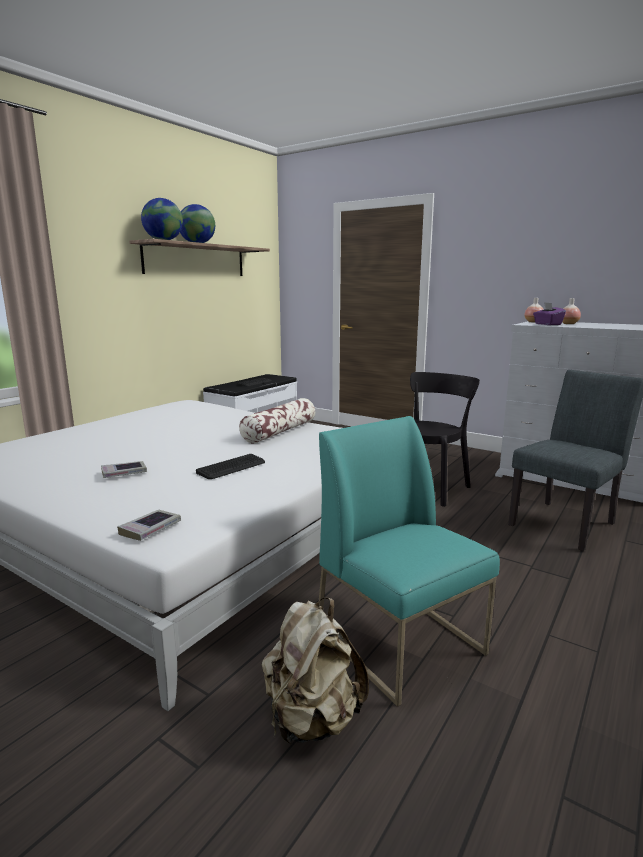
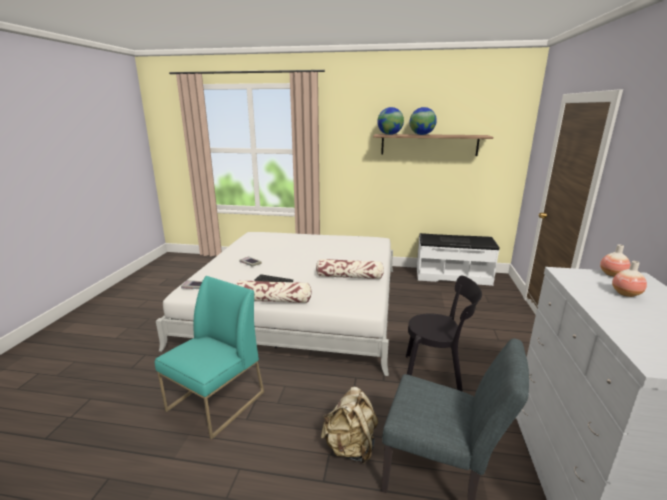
camera: 65 degrees right, 5 degrees up
beige backpack [262,598,369,745] -> beige backpack moved to [321,387,378,464]
purple tissue box [533,302,566,325] -> none
none -> pillow [236,280,311,303]

